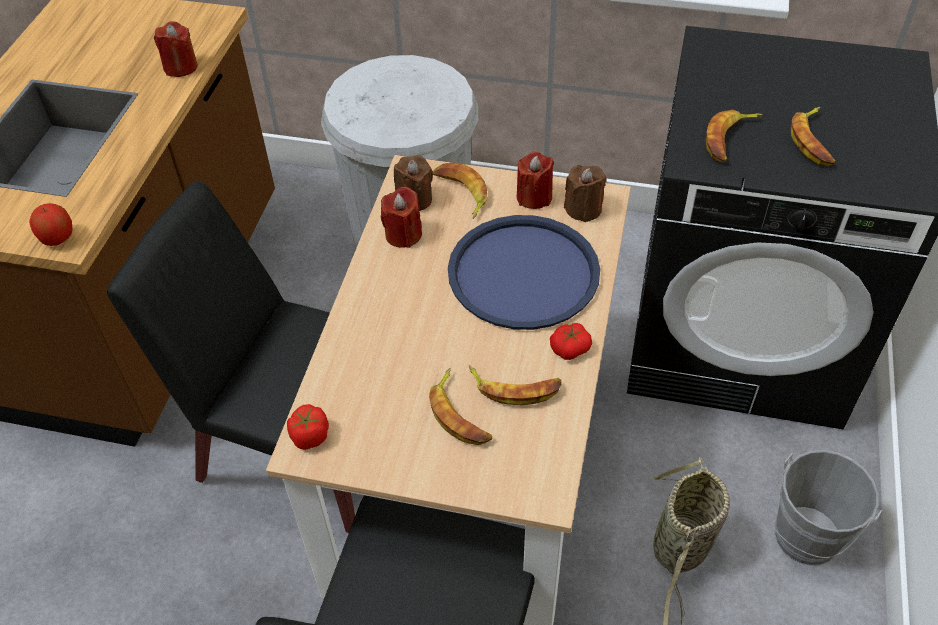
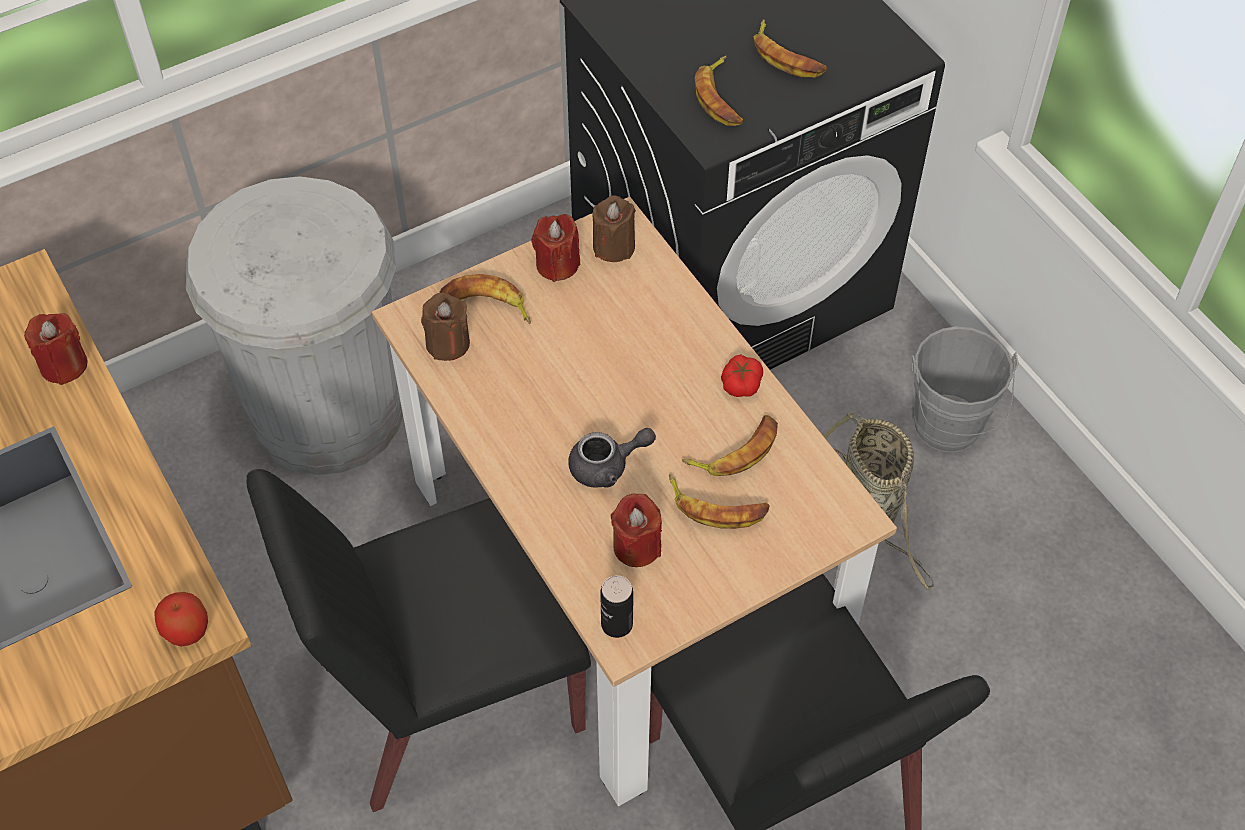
camera: 45 degrees left, 5 degrees up
tomato [287,404,329,450] -> can [600,575,633,638]
red candle [381,187,422,248] -> red candle moved to [611,494,662,567]
blue tray [448,215,600,330] -> none
none -> grey teapot [568,428,656,488]

